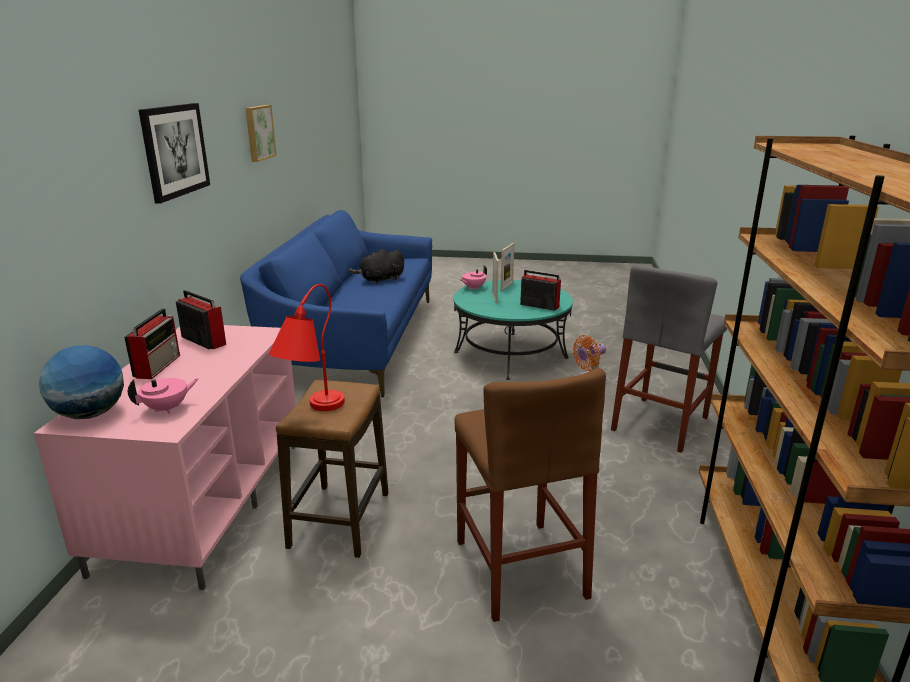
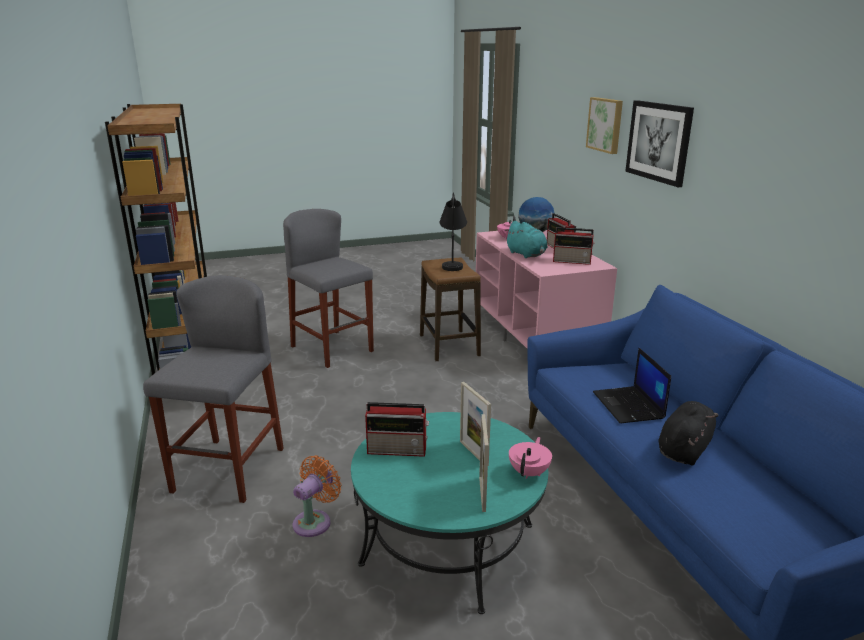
camera: 155 degrees right, 0 degrees up
picture [245,105,276,162] -> picture moved to [586,97,623,154]
red table lamp [269,284,345,411] -> black table lamp [440,192,467,271]
brown stool [455,368,606,622] -> grey stool [283,209,374,368]
none -> turquoise plush toy [505,221,547,258]
none -> laptop [593,348,671,424]

